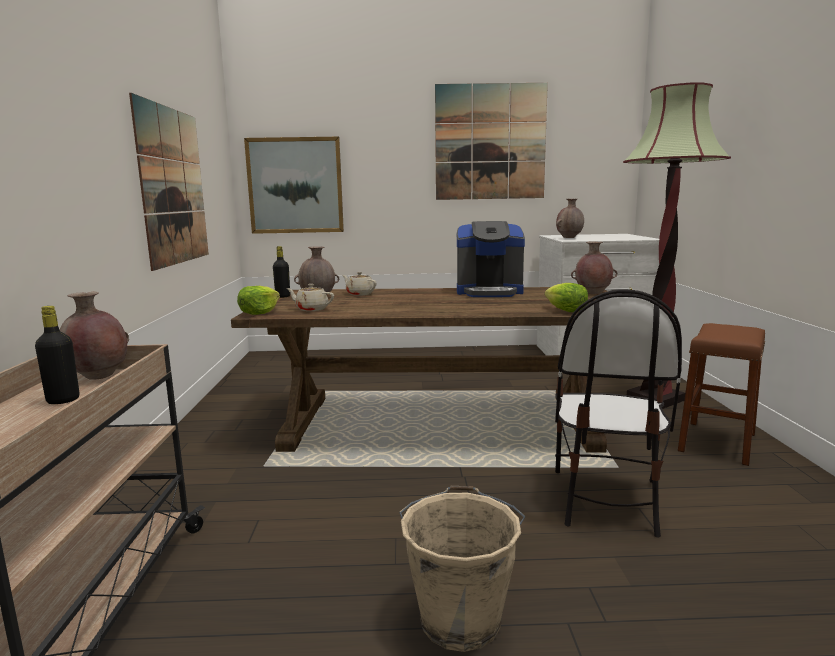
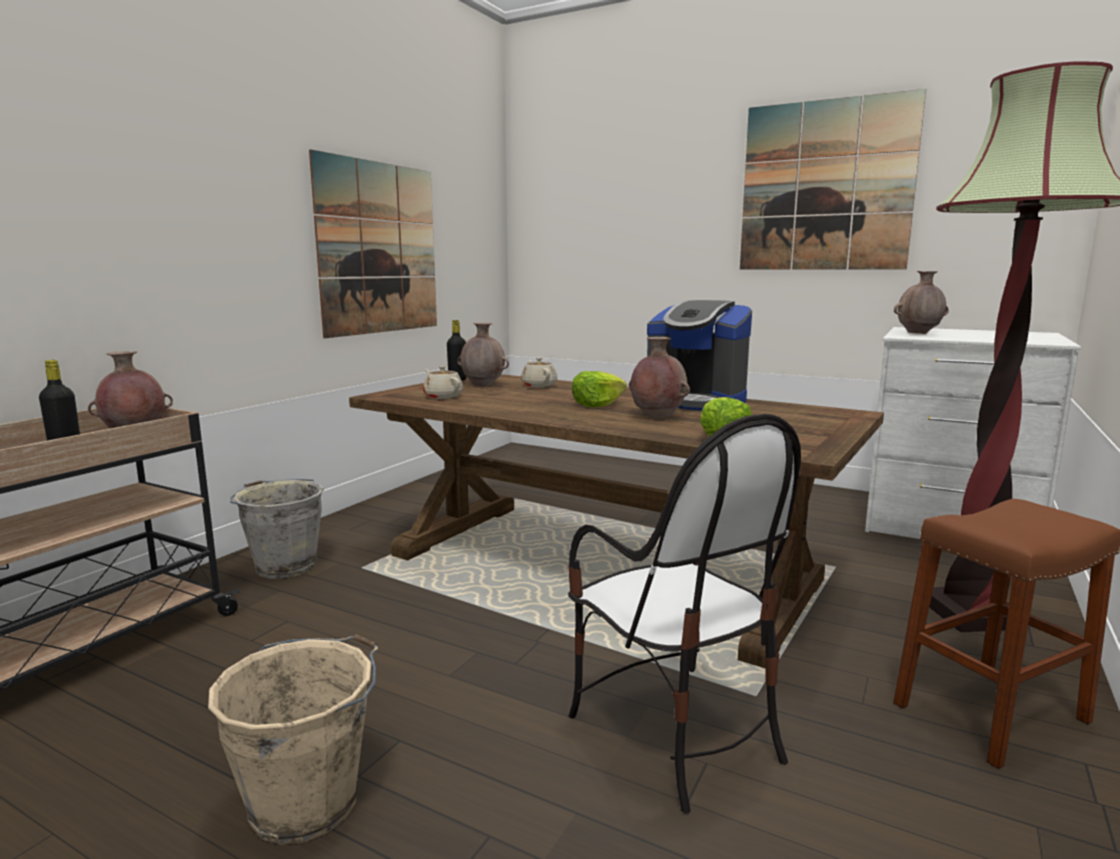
camera: 30 degrees right, 0 degrees up
lettuce [237,286,280,315] -> lettuce moved to [572,371,627,407]
picture [244,137,344,234] -> none
chair [555,290,682,538] -> chair turned 75 degrees counterclockwise [568,414,801,814]
brown vase [571,241,617,294] -> brown vase moved to [628,337,690,419]
none -> grey bucket [230,479,324,579]

